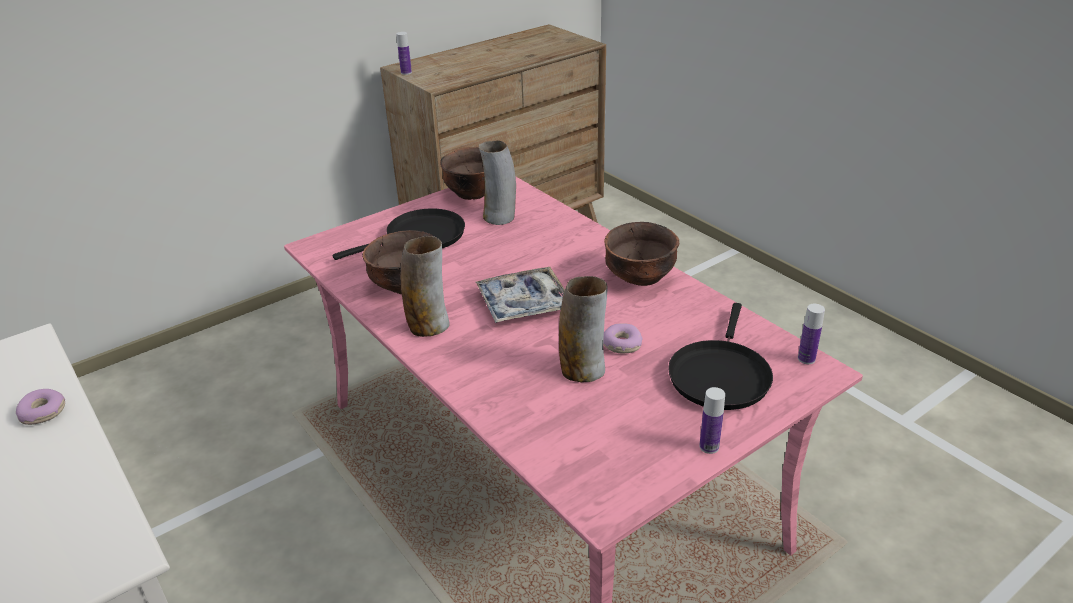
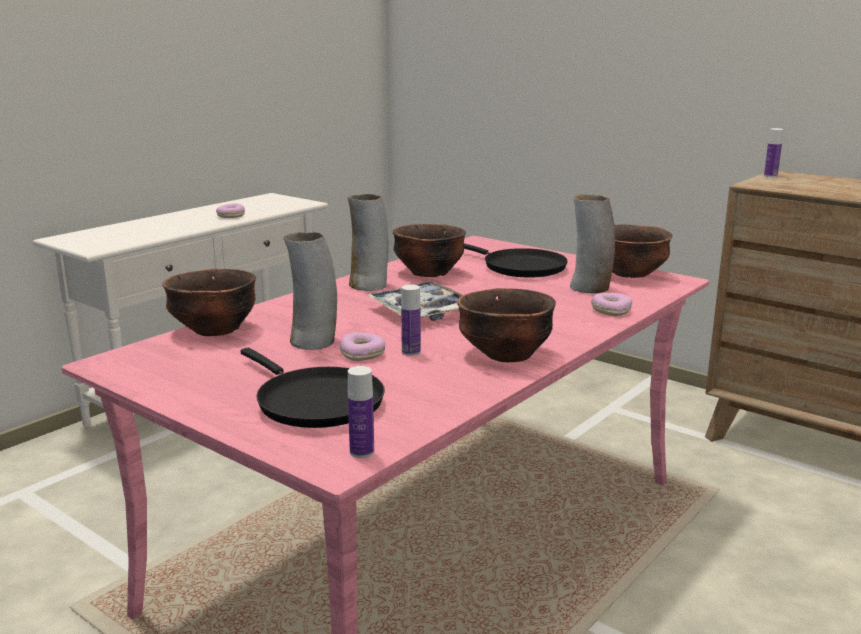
camera: 75 degrees right, 15 degrees down
black frying pan [668,303,773,410] -> black frying pan turned 135 degrees counterclockwise [240,348,385,428]
bottle [699,387,725,454] -> bottle moved to [401,285,421,356]
none -> brown bowl [162,269,256,336]
none -> donut [591,293,632,316]

